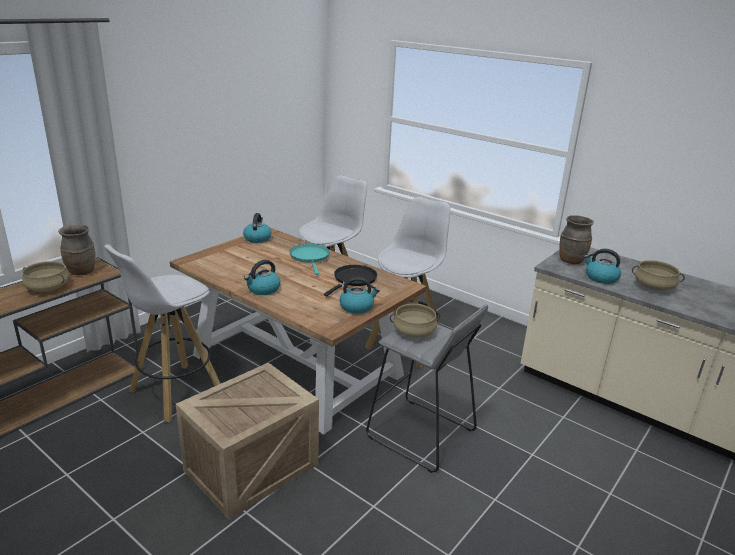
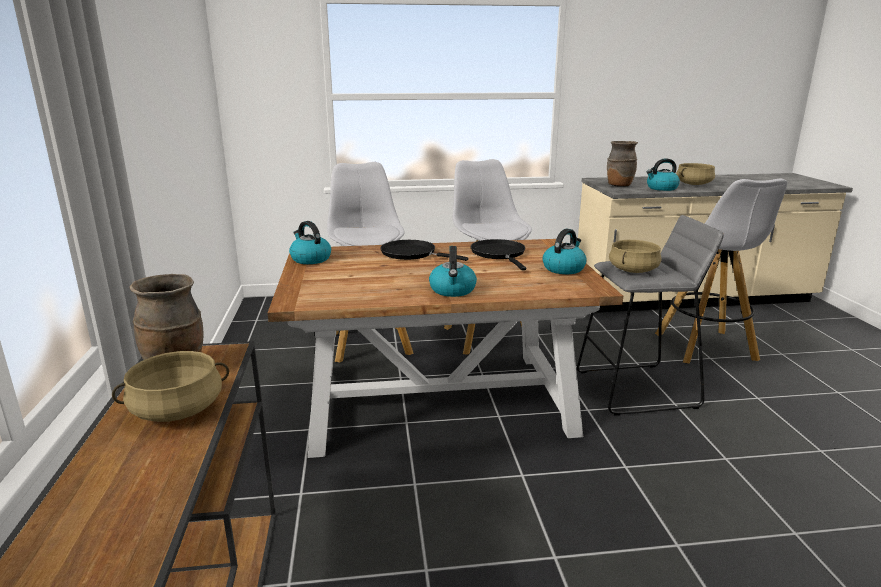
camera: 45 degrees left, 5 degrees down
white stool [104,244,221,422] -> white stool moved to [655,179,787,363]
crate [176,363,319,519] -> none
turquoise frying pan [289,244,330,275] -> black frying pan [381,240,468,261]

